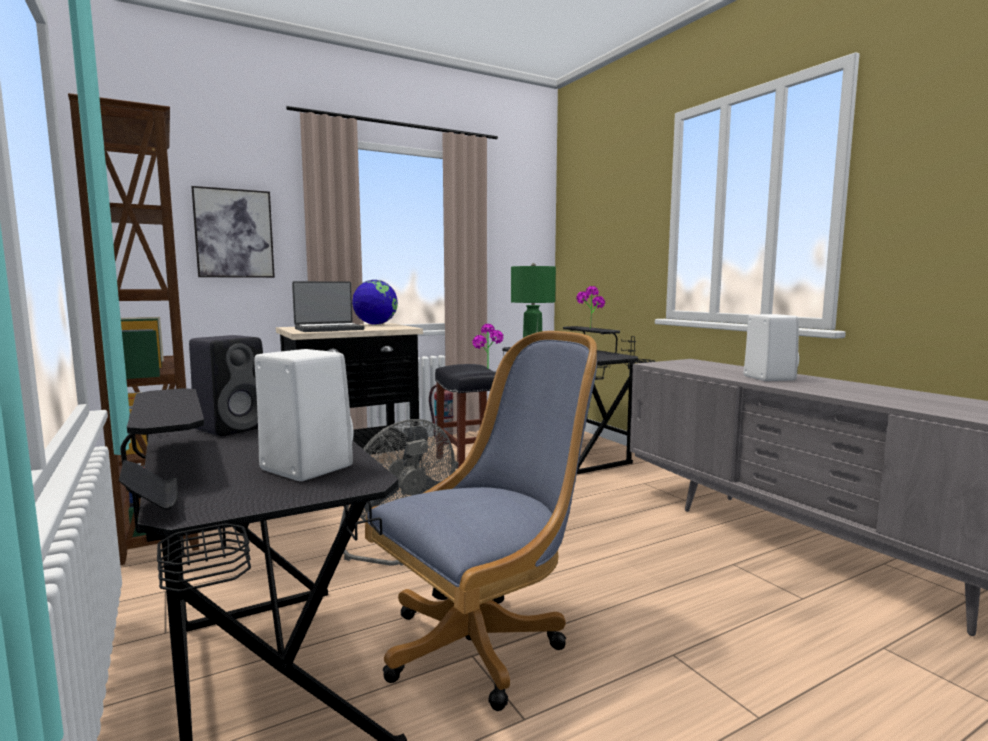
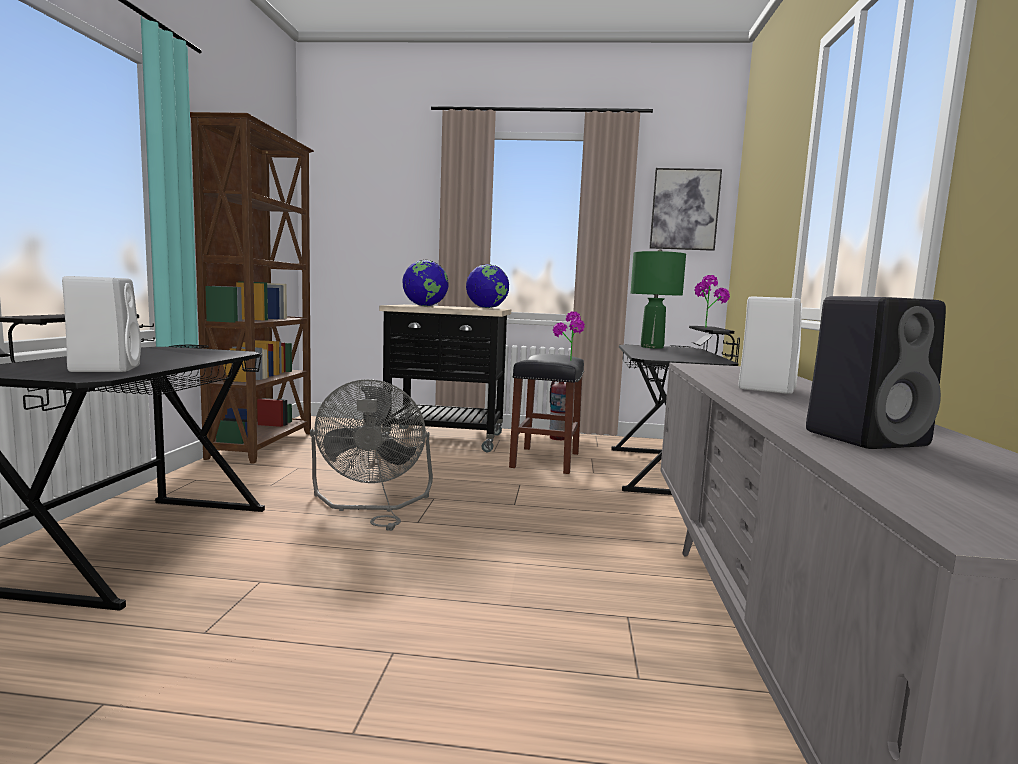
camera: 35 degrees right, 0 degrees up
black speaker [189,335,263,436] -> black speaker moved to [806,296,946,449]
picture [191,186,275,278] -> picture moved to [649,168,722,251]
laptop [292,281,365,332] -> globe [402,260,449,306]
blue office chair [365,331,597,711] -> none

